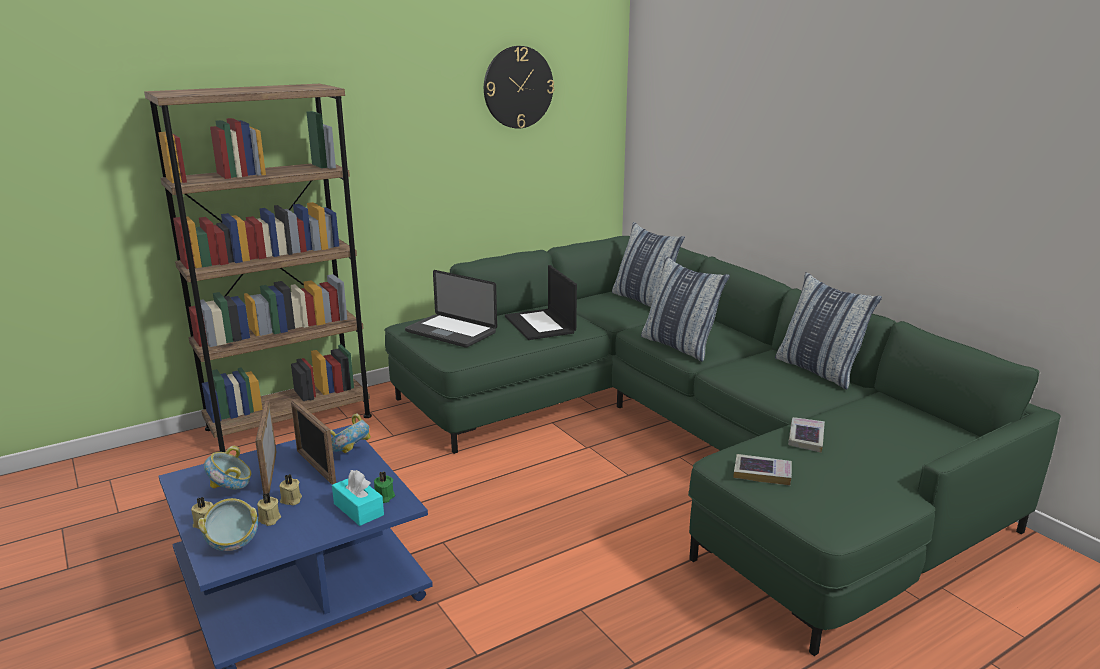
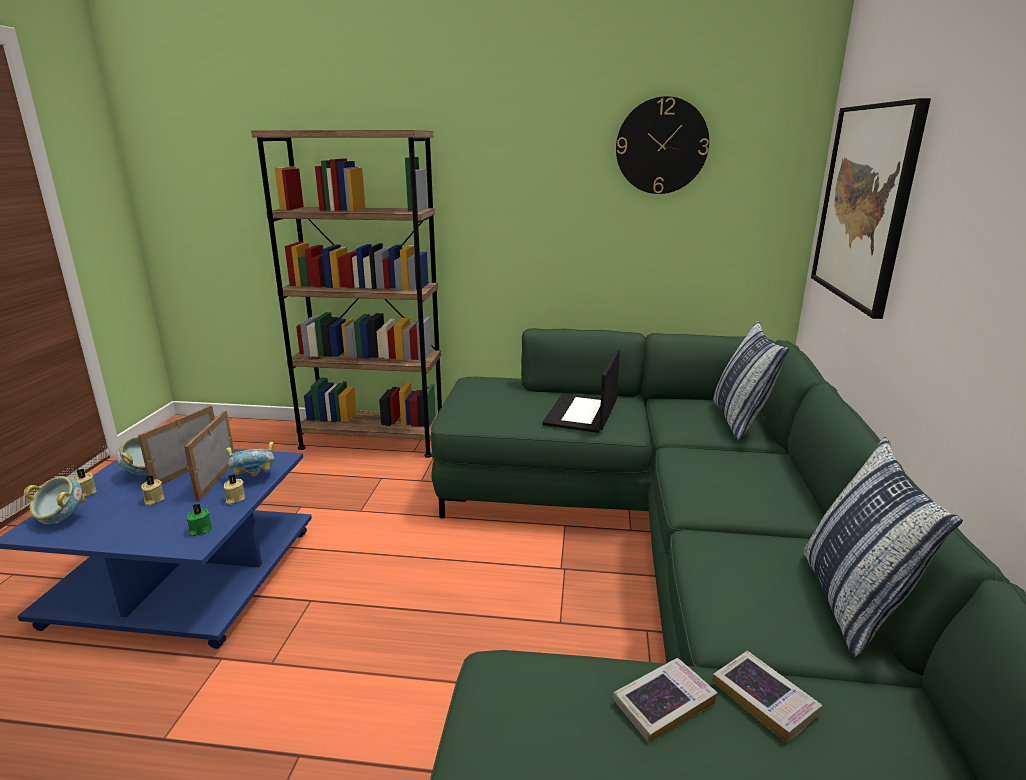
camera: 40 degrees right, 0 degrees up
beige candle [257,493,281,526] -> beige candle moved to [224,474,245,504]
turquoise tissue box [332,470,384,526] -> none
laptop [405,270,497,348] -> none
pillow [641,256,730,362] -> none
book [733,454,792,486] -> book moved to [713,651,823,743]
none -> picture [811,98,931,319]

